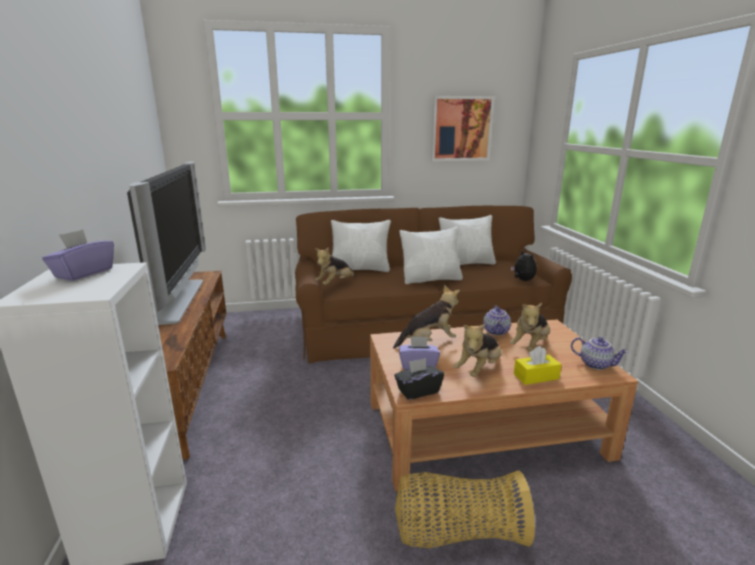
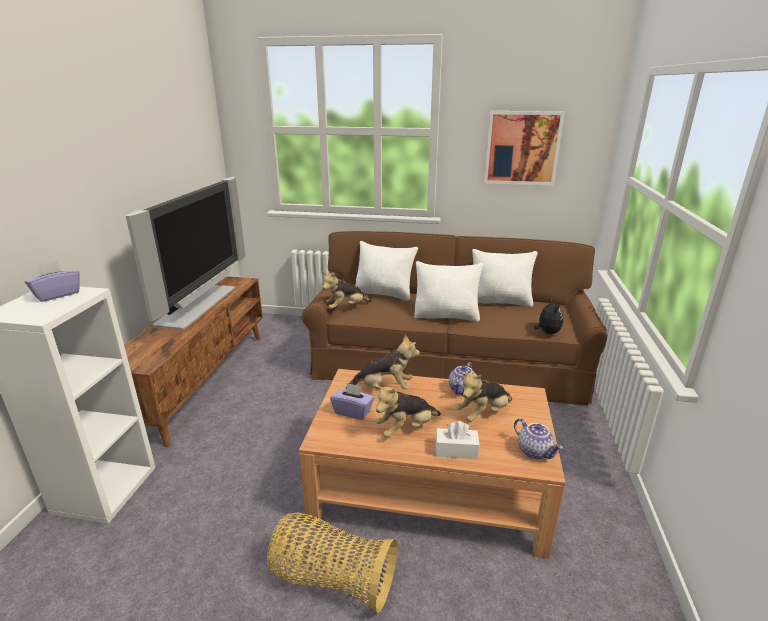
camera: 20 degrees right, 5 degrees up
black tissue box [394,358,444,400] -> none
yellow tissue box [514,346,562,385] -> white tissue box [436,421,480,459]

